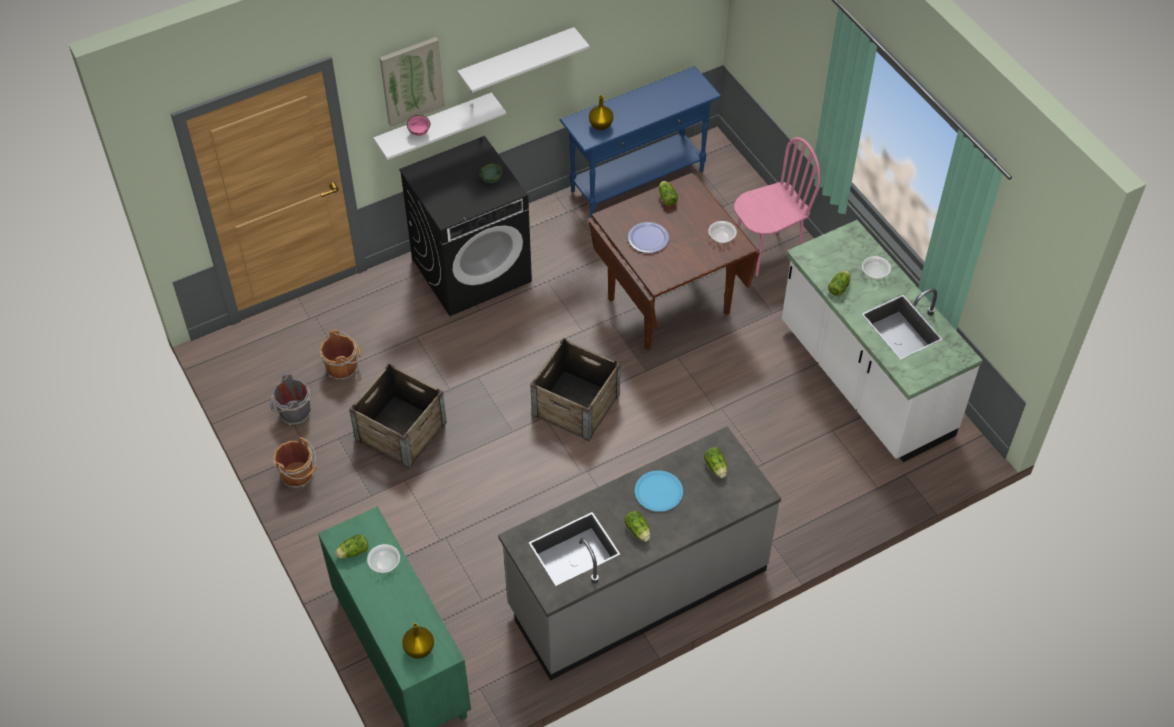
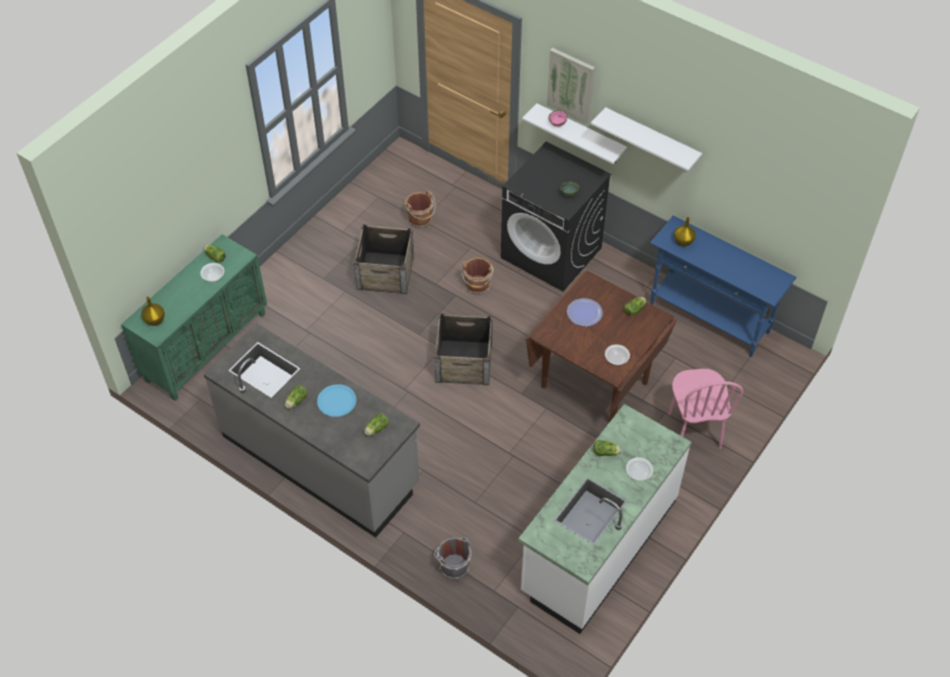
camera: 65 degrees right, 0 degrees up
grey bucket [270,373,311,425] -> grey bucket moved to [434,537,471,580]
brown bucket [273,437,316,488] -> brown bucket moved to [461,258,494,295]
pink chair [734,137,821,276] -> pink chair turned 45 degrees clockwise [668,369,743,449]

